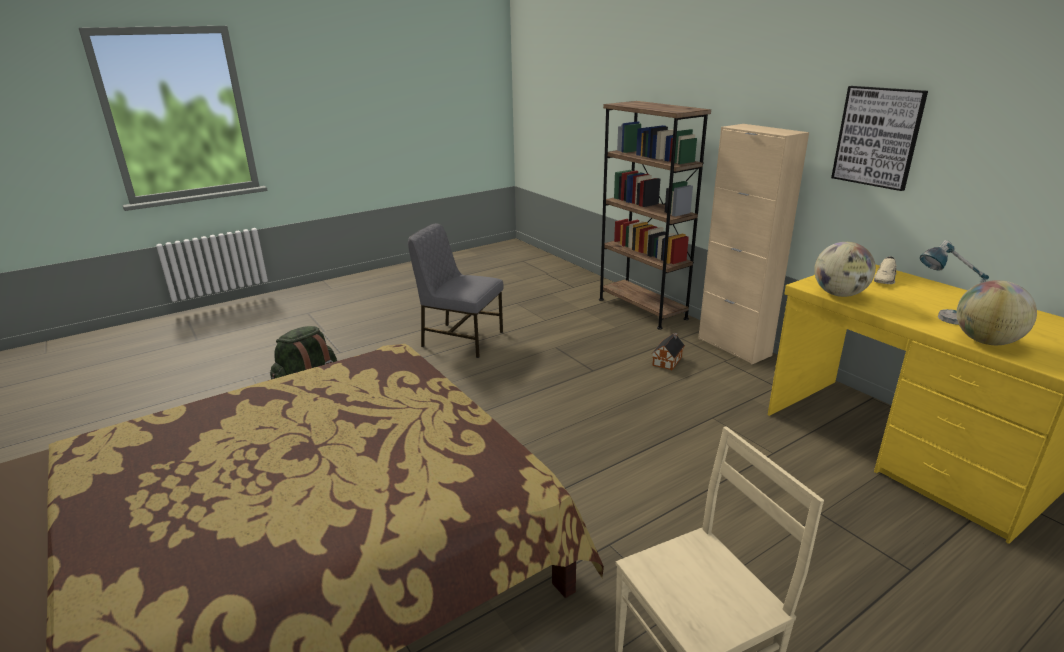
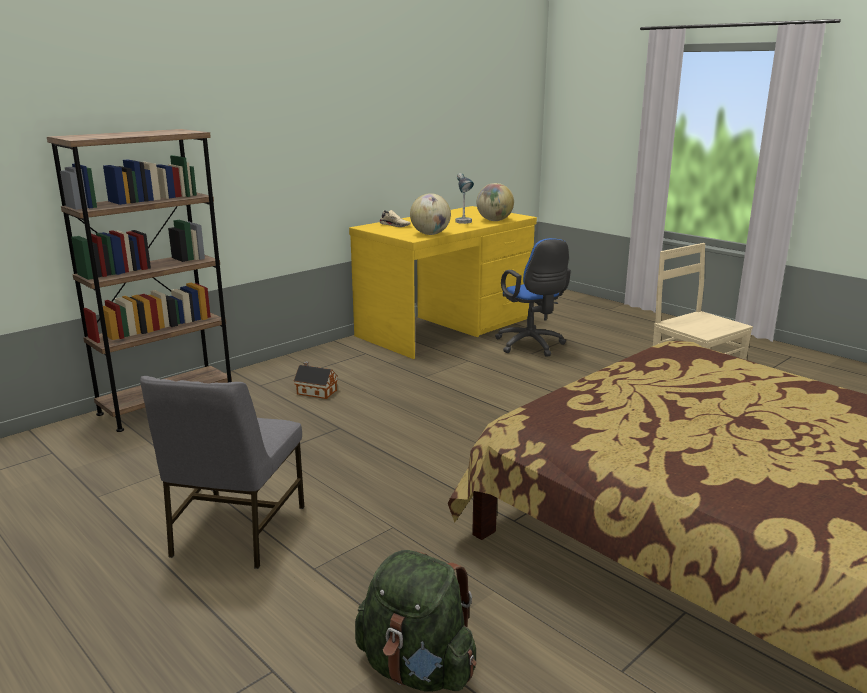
camera: 100 degrees left, 5 degrees down
beige cabinet [698,124,809,364] -> none
picture [831,86,928,191] -> none
none -> blue office chair [495,238,571,357]

